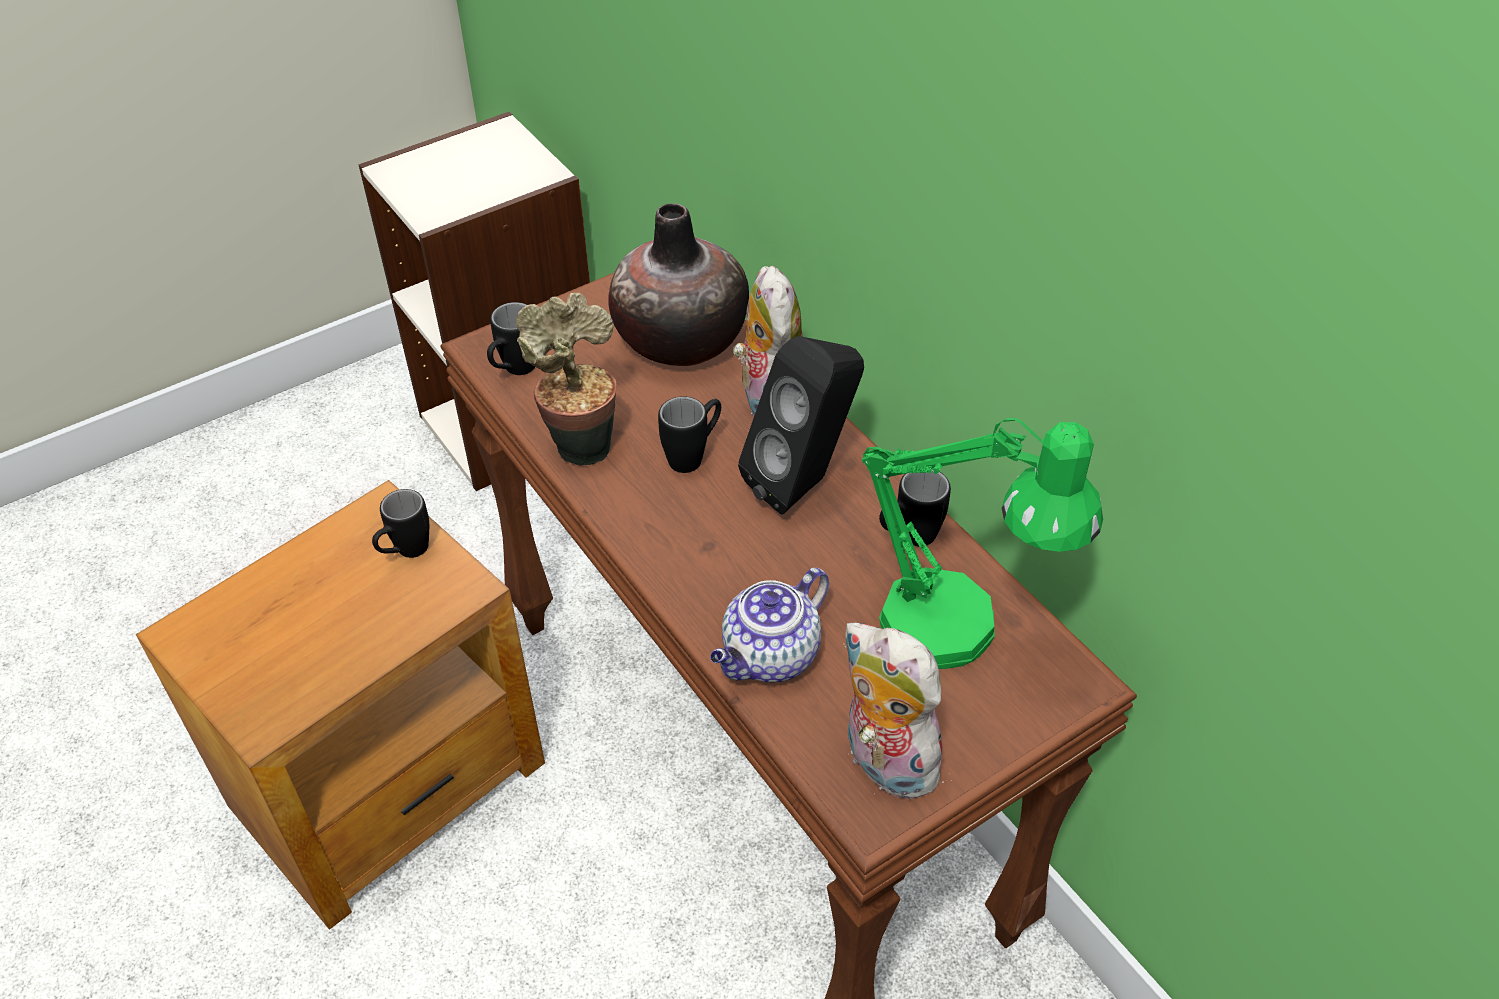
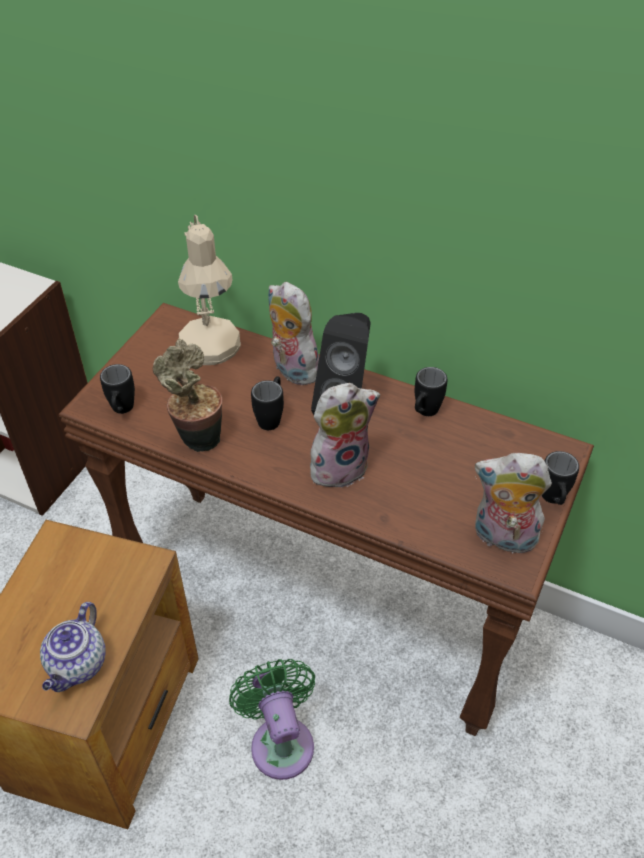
camera: 30 degrees left, 0 degrees up
black mug [372,489,429,558] -> black mug moved to [542,451,579,505]
vase [608,203,749,366] -> beige table lamp [178,215,241,365]
teapot [710,568,829,682] -> teapot moved to [40,602,106,692]
green table lamp [862,418,1103,669] -> none
none -> green fan [229,659,315,780]
none -> plush toy [310,383,380,488]

